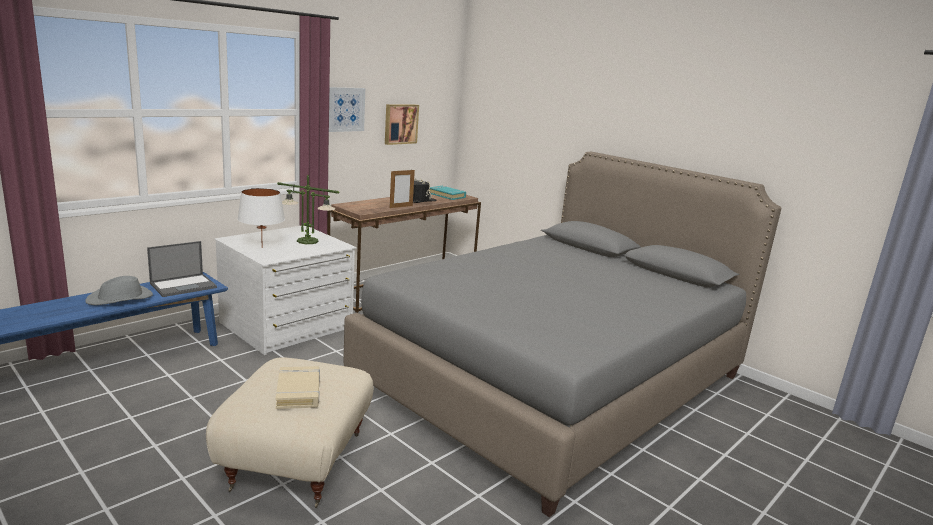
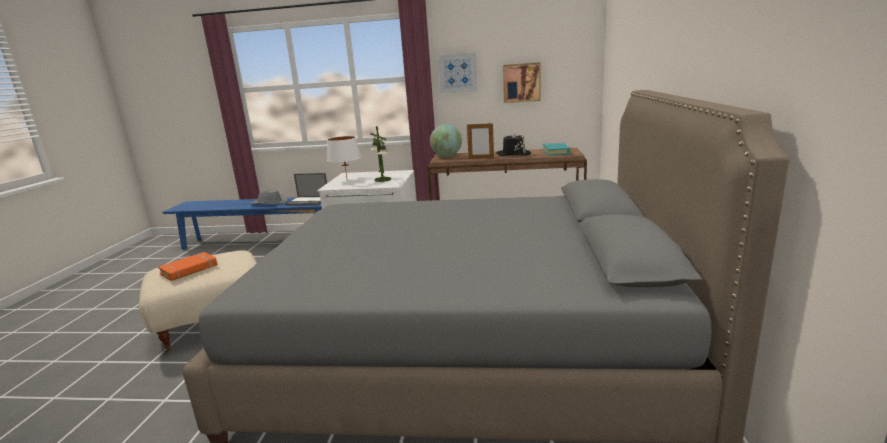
camera: 55 degrees right, 0 degrees up
beige book [275,366,320,409] -> orange book [158,252,218,281]
none -> globe [430,124,462,157]

